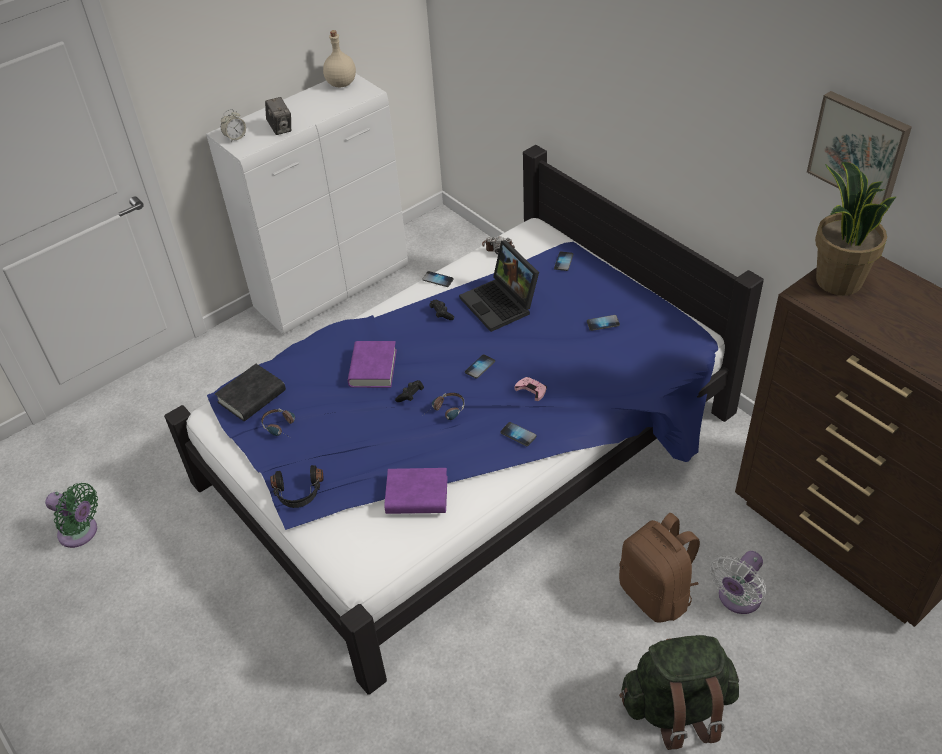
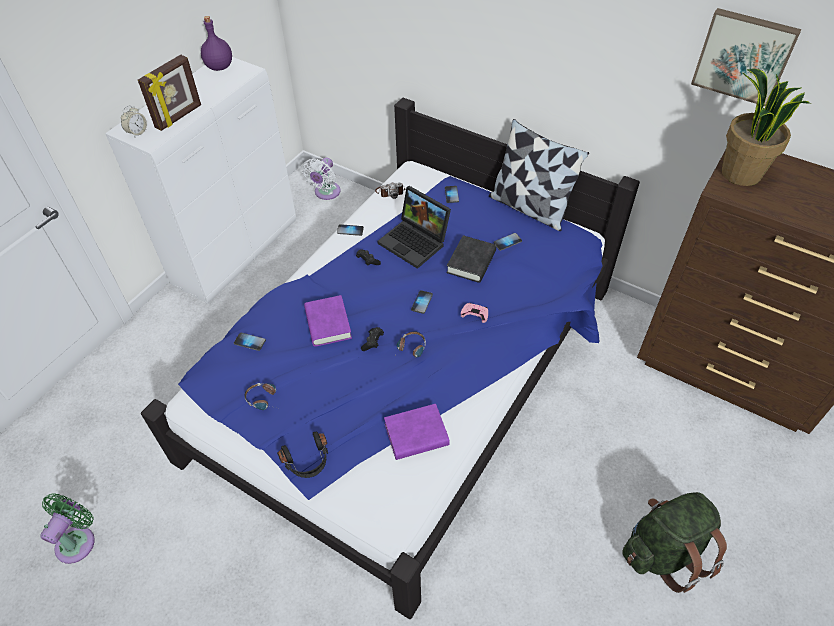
camera: 20 degrees left, 5 degrees up
green fan [45,483,98,548] -> green fan turned 75 degrees counterclockwise [40,493,95,564]
black book [215,364,286,421] -> black book moved to [446,235,496,283]
camera [265,97,291,135] -> picture frame [138,55,201,131]
beige bottle [323,30,356,87] -> purple bottle [201,16,232,71]
phone [500,422,537,446] -> phone moved to [234,333,266,351]
brown backpack [619,513,700,622] -> none
white fan [710,551,766,614] -> white fan moved to [302,158,341,200]
none -> pillow [489,119,589,231]

